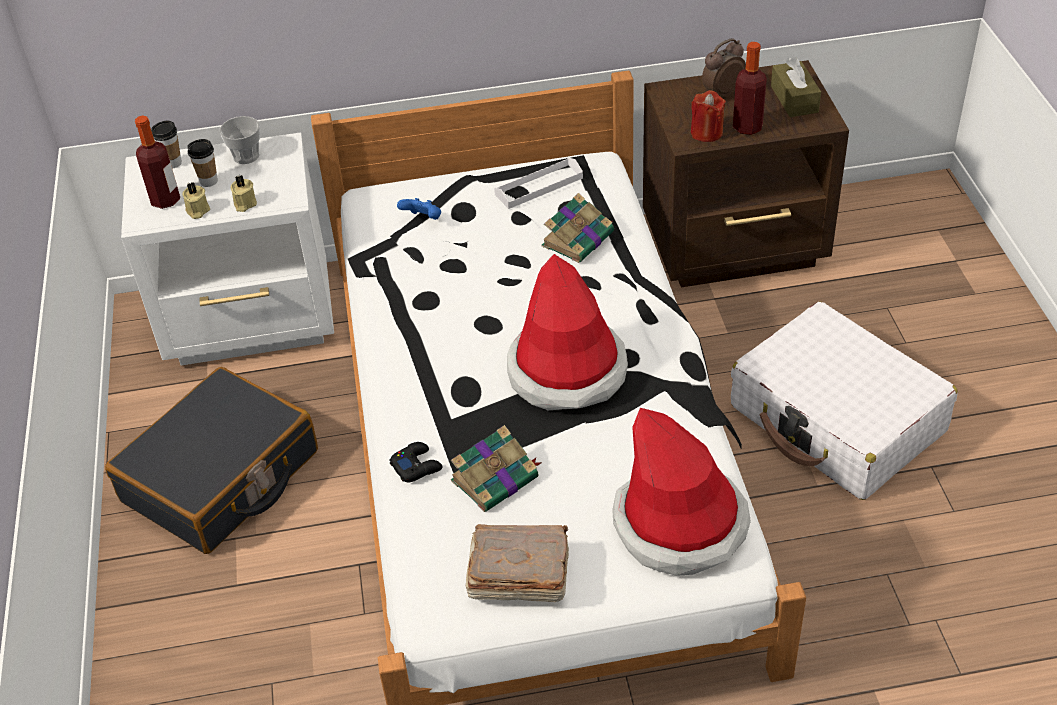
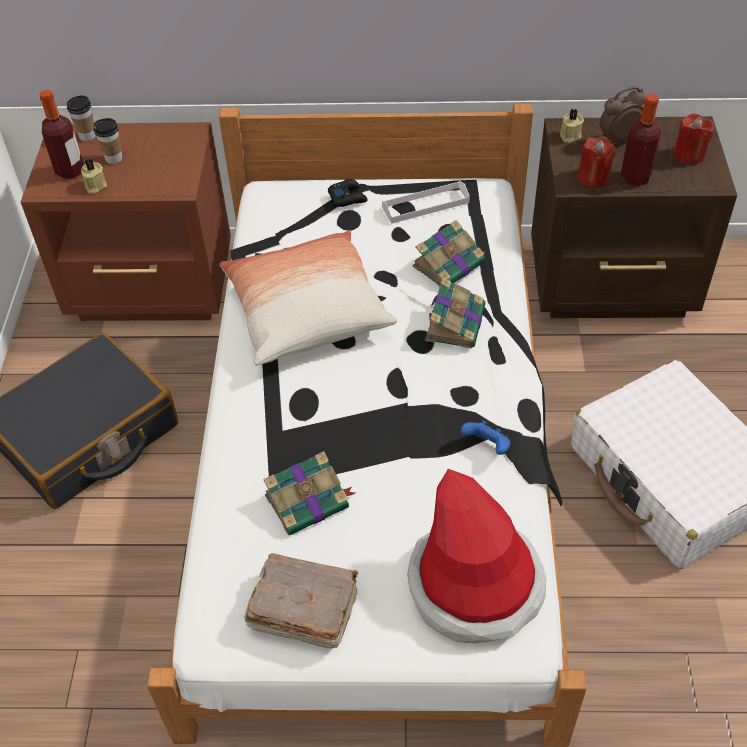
camera: 10 degrees right, 5 degrees up
white nightstand [121,132,334,366] -> brown nightstand [21,122,231,321]
cup [220,116,260,164] -> none
beige candle [231,175,257,212] -> beige candle moved to [559,109,584,143]
black game controller [389,442,443,483] -> black game controller moved to [328,179,368,207]
blue game controller [397,198,441,220] -> blue game controller moved to [461,420,510,455]
hat [507,254,628,410] -> none
brown tissue box [771,57,821,117] -> red candle [673,113,714,165]
none -> pillow [220,230,397,365]
none -> book [425,277,485,349]

